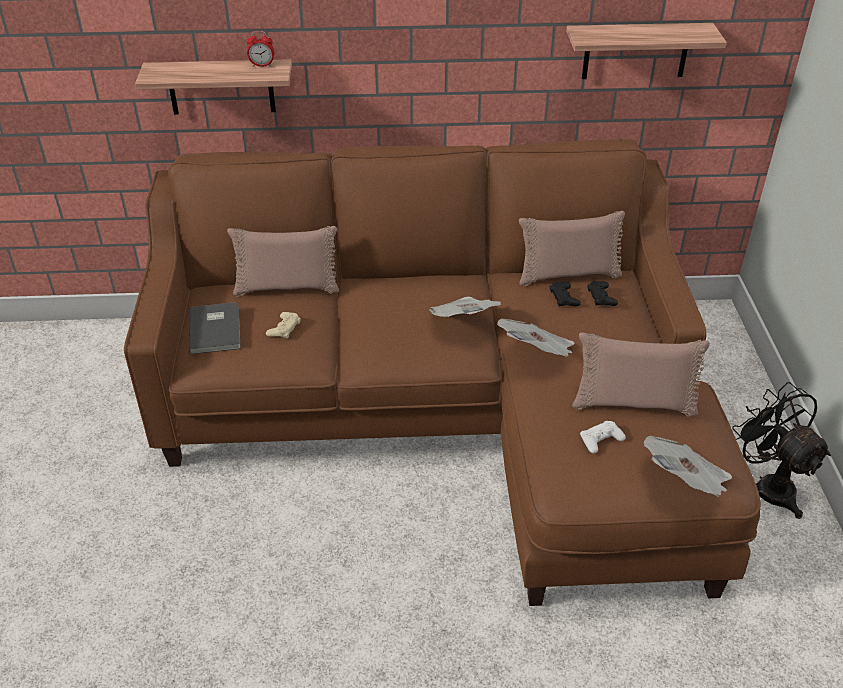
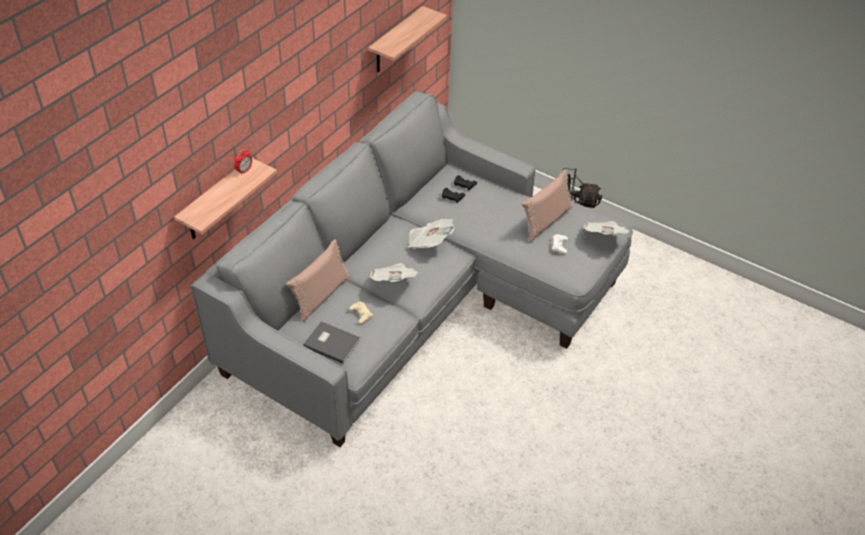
camera: 55 degrees left, 5 degrees up
brown sofa [124,139,761,606] -> grey sofa [190,91,633,447]
newspaper [497,319,574,357] -> newspaper moved to [370,263,418,282]
beige pillow [519,211,625,286] -> none

